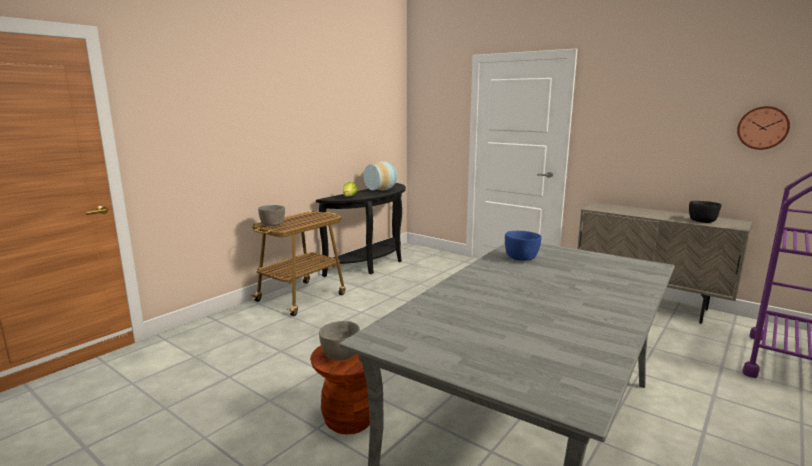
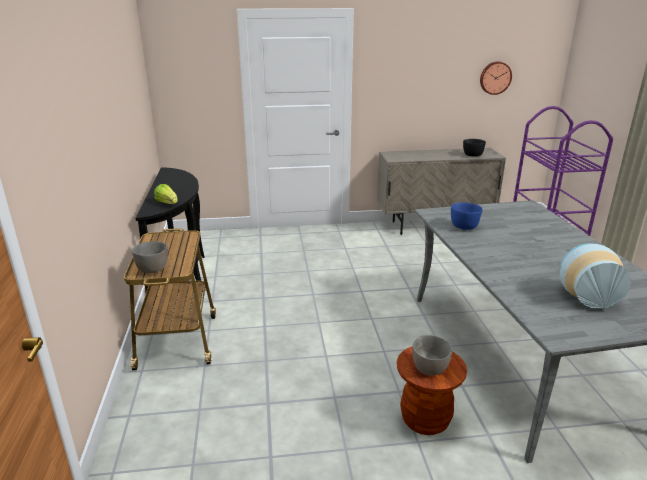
camera: 45 degrees left, 10 degrees up
vase [364,161,397,191] -> vase moved to [559,244,631,308]

